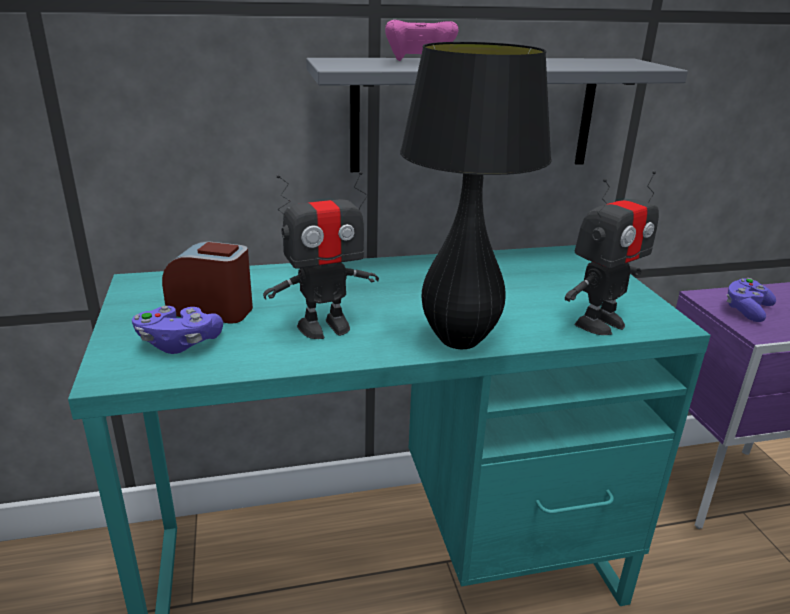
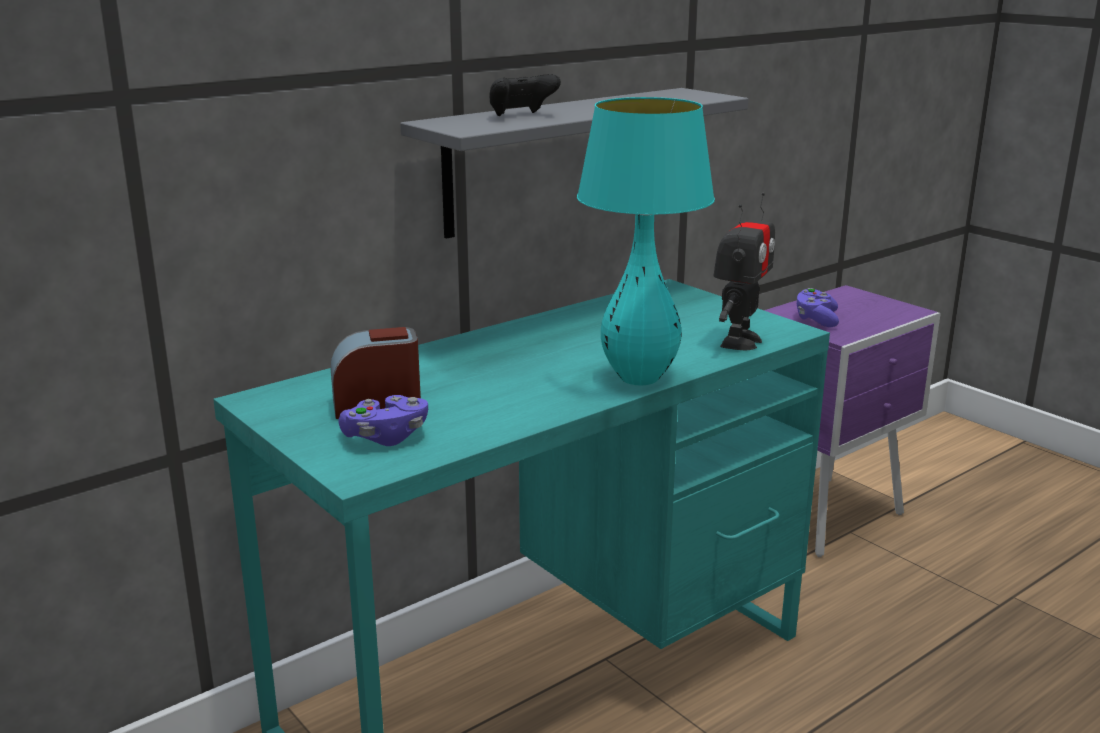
camera: 25 degrees left, 5 degrees down
toy robot [263,171,379,339] -> none
pink game controller [385,20,458,61] -> black game controller [490,74,561,116]
black table lamp [400,42,552,349] -> turquoise table lamp [577,97,715,385]

